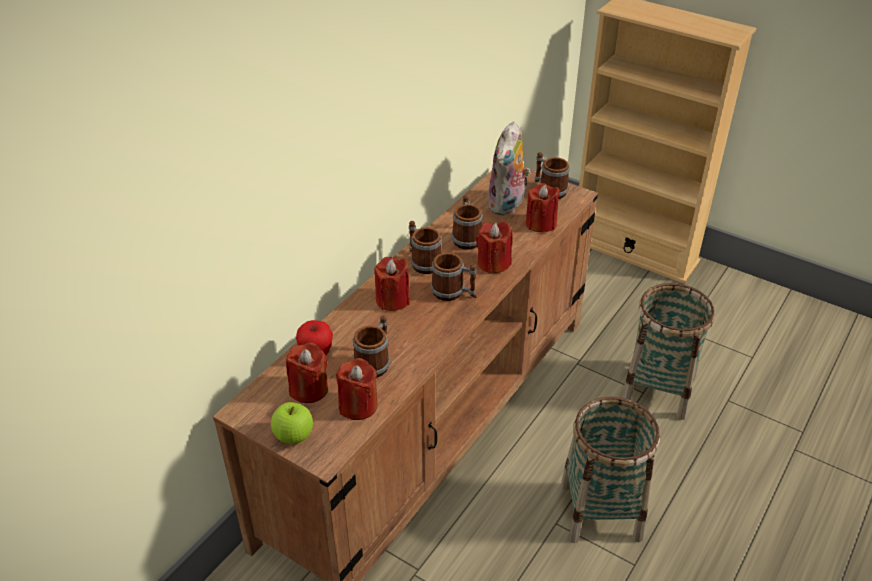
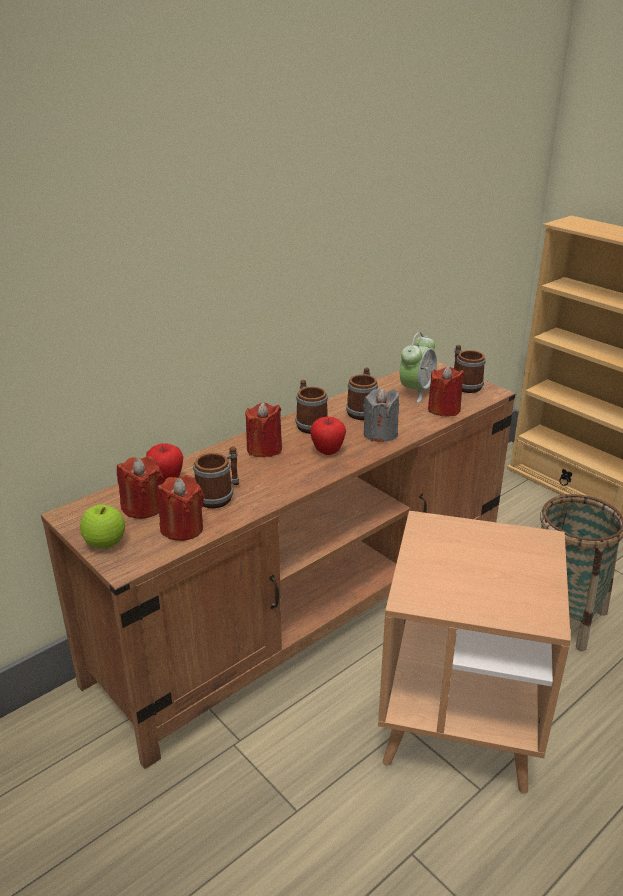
camera: 15 degrees right, 10 degrees down
mug [431,253,477,301] -> apple [310,417,346,455]
red candle [476,221,513,274] -> grey candle [363,388,399,442]
plush toy [487,121,531,216] -> alarm clock [400,332,437,402]
basket [561,397,660,543] -> brown side table [378,511,571,794]

